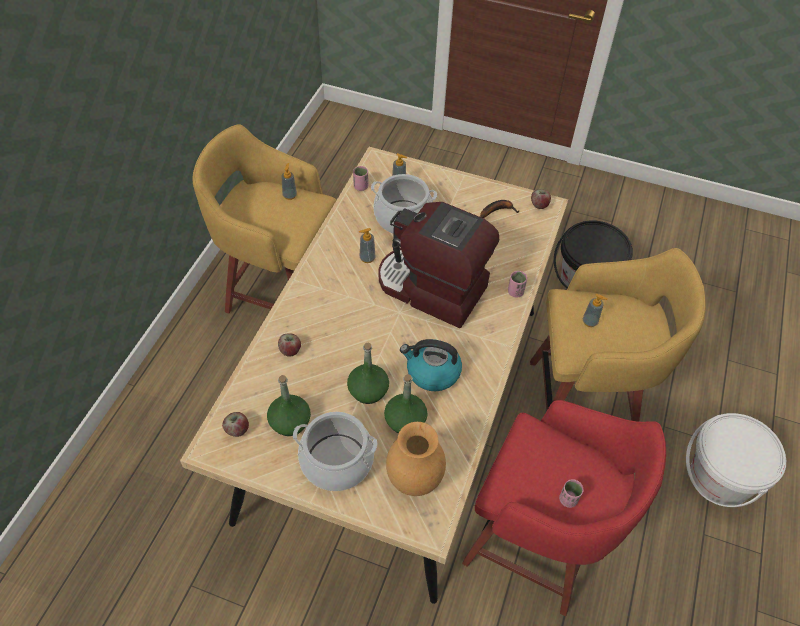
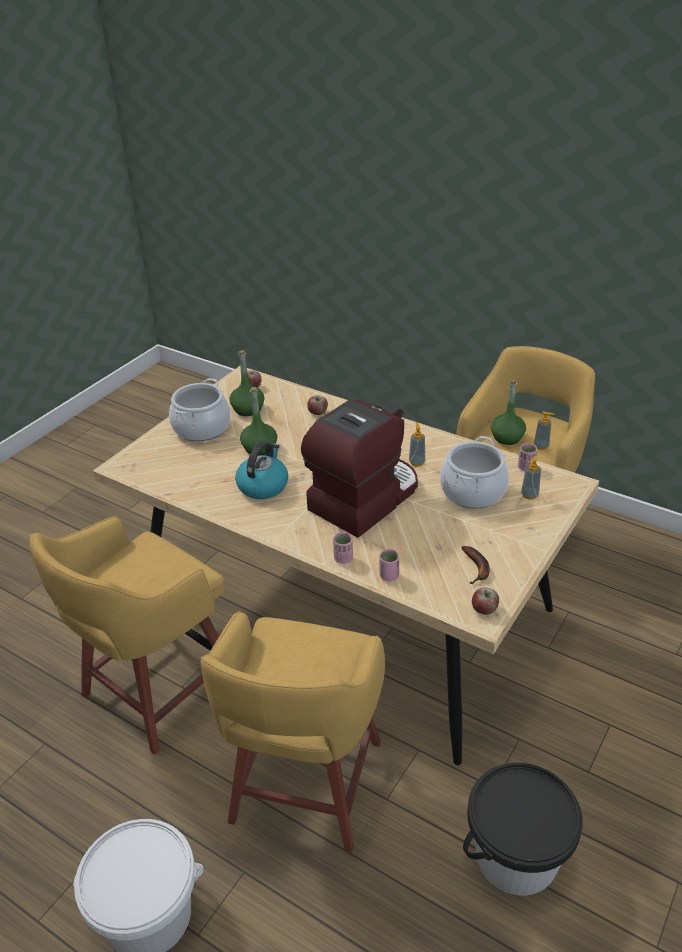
camera: 105 degrees right, 15 degrees down
green bottle [384,374,427,433] -> green bottle moved to [491,380,526,445]
brown vase [386,422,446,496] -> none
red stool [462,400,666,616] -> yellow stool [29,516,225,755]
pink cup [559,479,584,508] -> pink cup moved to [379,549,399,581]
soap dispenser [583,294,608,327] -> none

